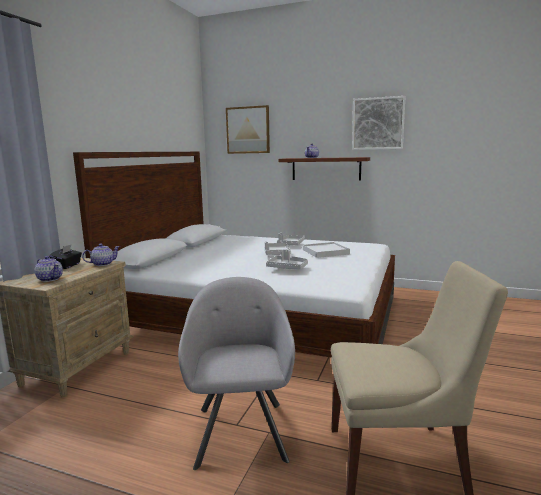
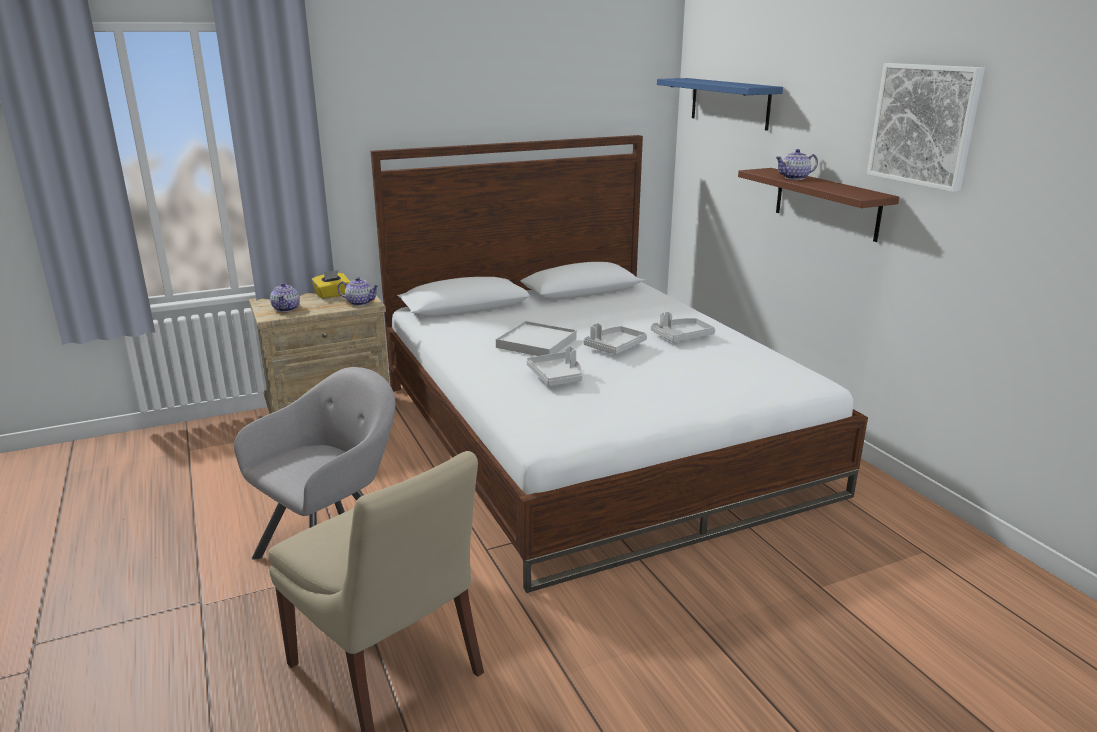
camera: 45 degrees right, 10 degrees up
black tissue box [49,244,82,269] -> yellow tissue box [311,270,350,299]
picture [226,105,270,154] -> blue shelf [657,78,783,131]
white tray [303,242,350,258] -> white tray moved to [496,321,577,356]

